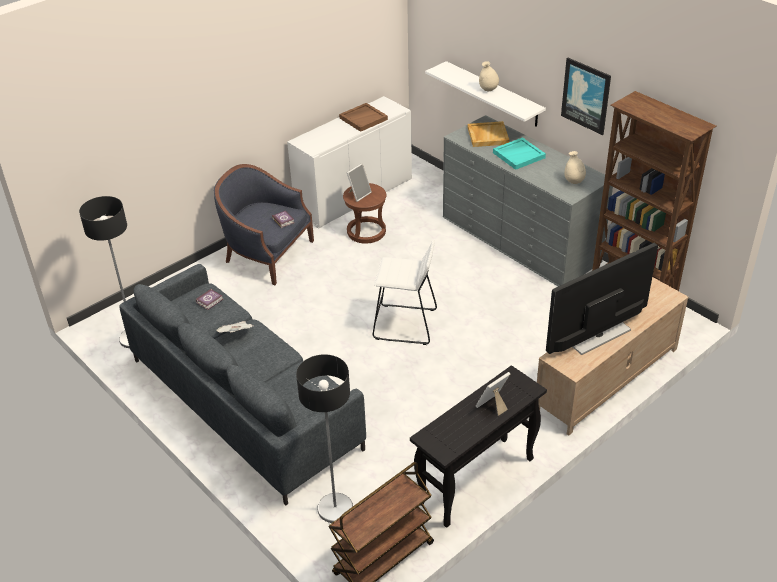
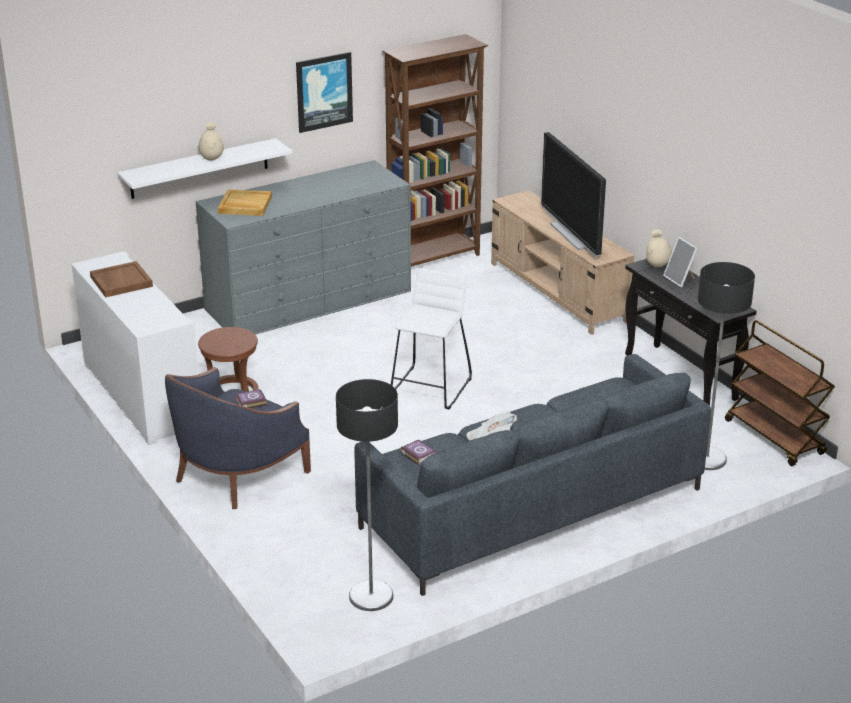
camera: 80 degrees left, 10 degrees down
picture frame [347,163,372,202] -> none
turquoise tray [493,137,546,170] -> none
beige vase [564,151,586,184] -> beige vase moved to [646,229,672,268]

